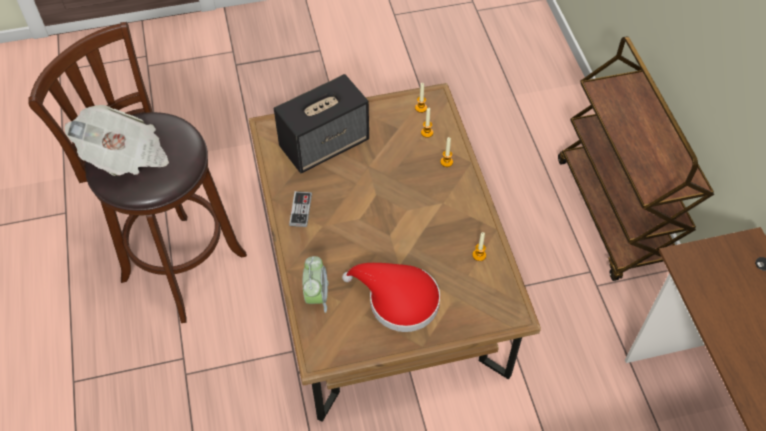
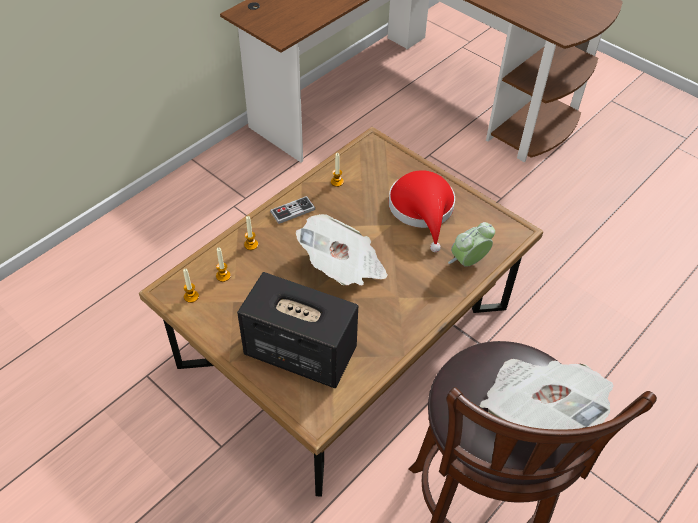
camera: 125 degrees left, 5 degrees down
game controller [289,191,312,227] -> game controller moved to [270,196,315,224]
brown cart [558,36,714,281] -> none
none -> newspaper [296,214,388,286]

